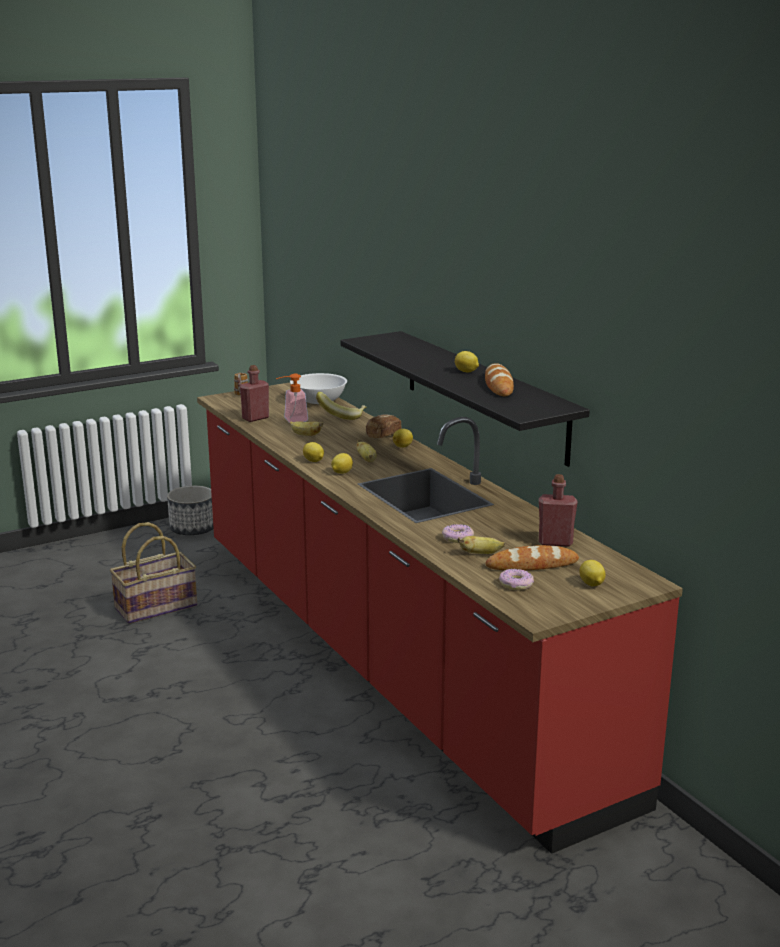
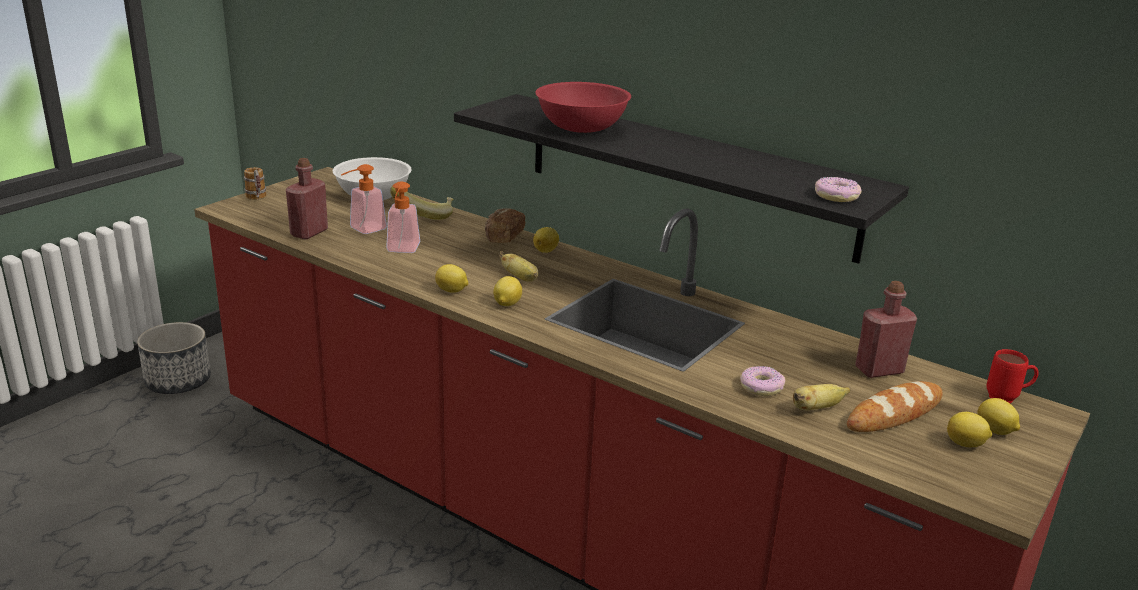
camera: 25 degrees left, 5 degrees up
basket [110,522,197,624] -> none
banana [290,421,323,436] -> soap dispenser [386,181,420,253]
lemon [455,351,479,372] -> lemon moved to [947,412,992,447]
bread [485,363,514,396] -> none
donut [499,569,534,591] -> donut moved to [815,177,861,202]
none -> red bowl [535,82,631,133]
none -> red mug [986,349,1039,403]

